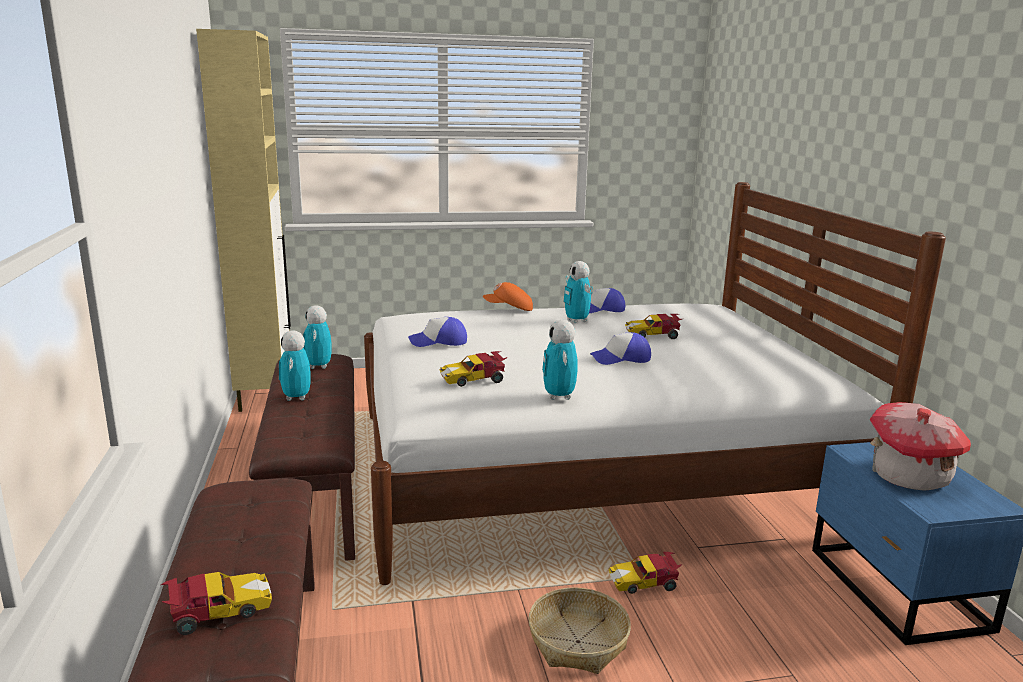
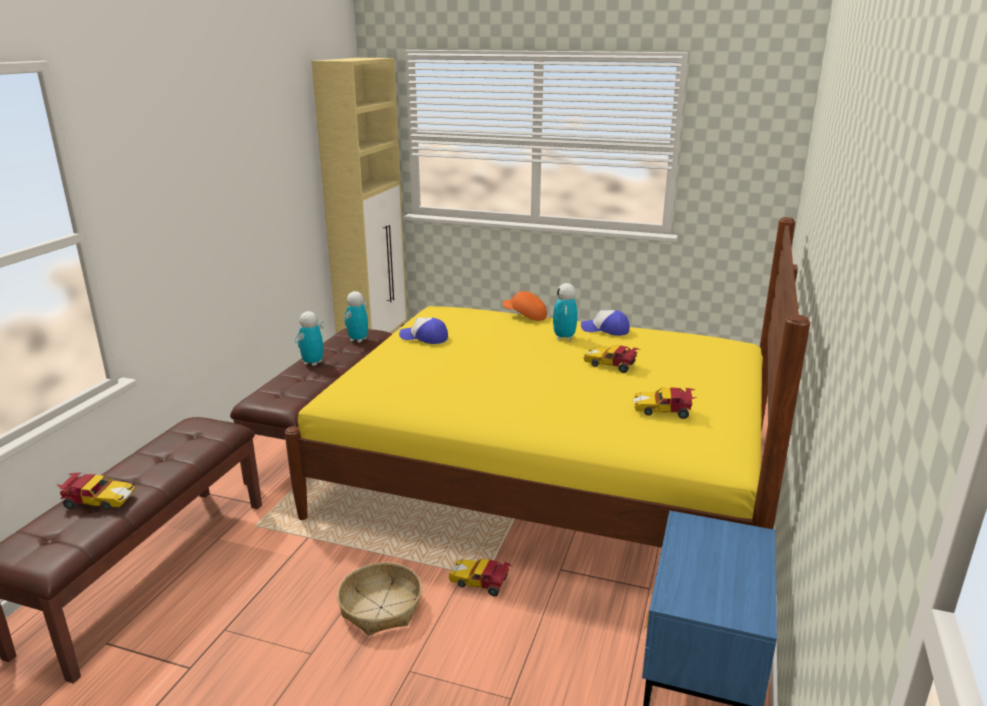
camera: 30 degrees right, 5 degrees up
white bed [364,182,946,585] -> yellow bed [285,217,810,548]
toy car [440,351,508,387] -> toy car moved to [634,387,697,419]
toy robot [542,320,578,400] -> none
cap [590,332,651,365] -> none
toy house [869,402,971,491] -> none

